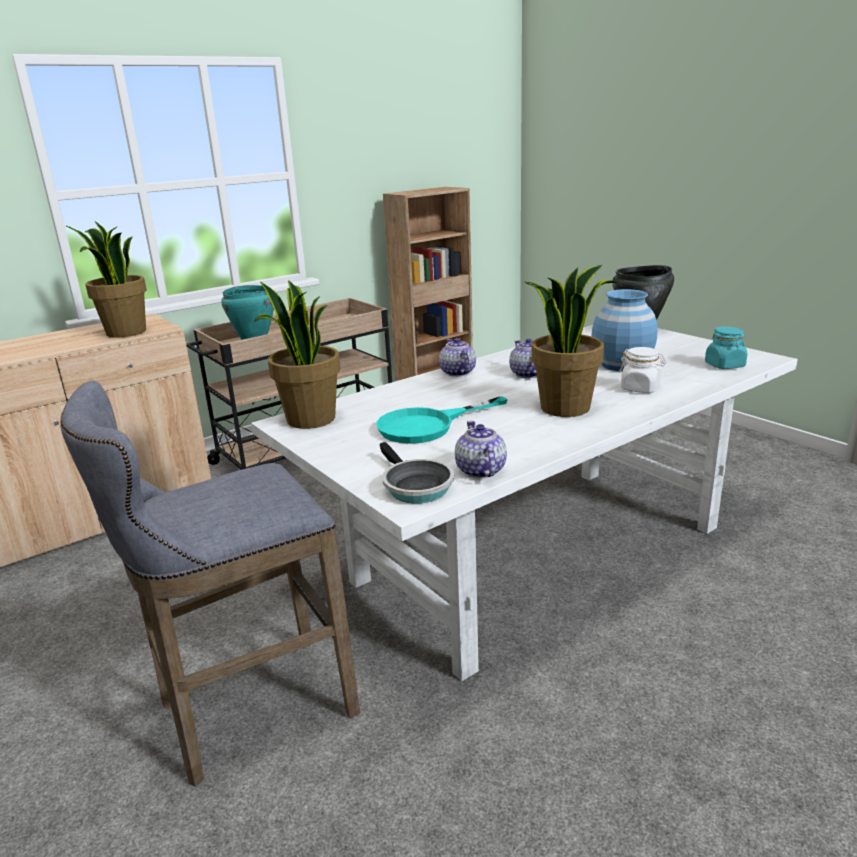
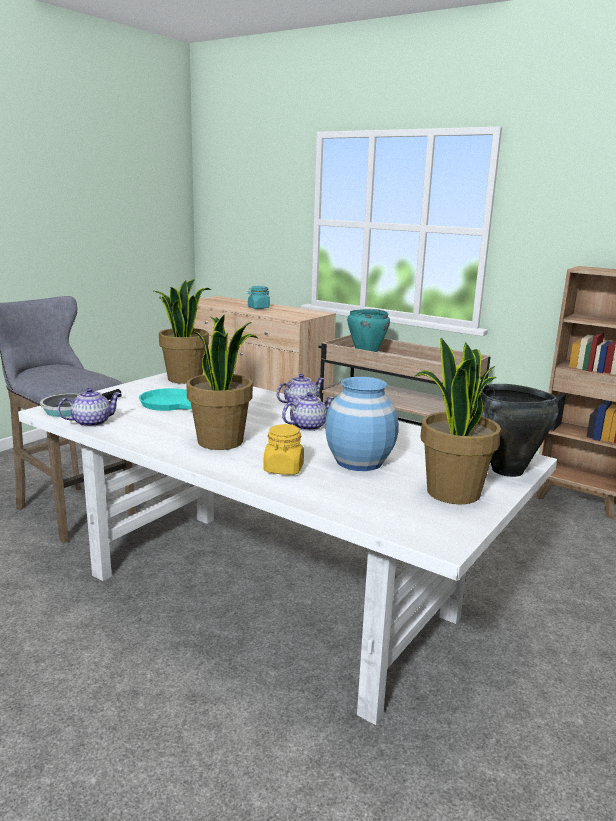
camera: 70 degrees right, 5 degrees down
potted plant [67,221,147,338] -> potted plant moved to [415,337,501,504]
white jar [619,347,666,393] -> yellow jar [263,424,304,475]
turquoise jar [705,327,747,369] -> turquoise jar moved to [247,286,270,309]

